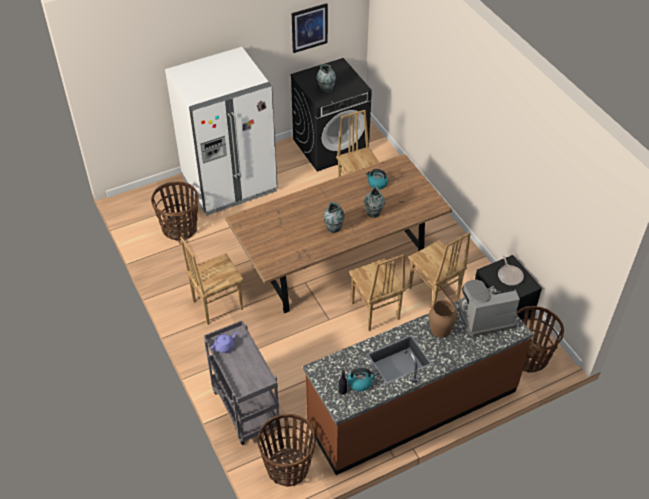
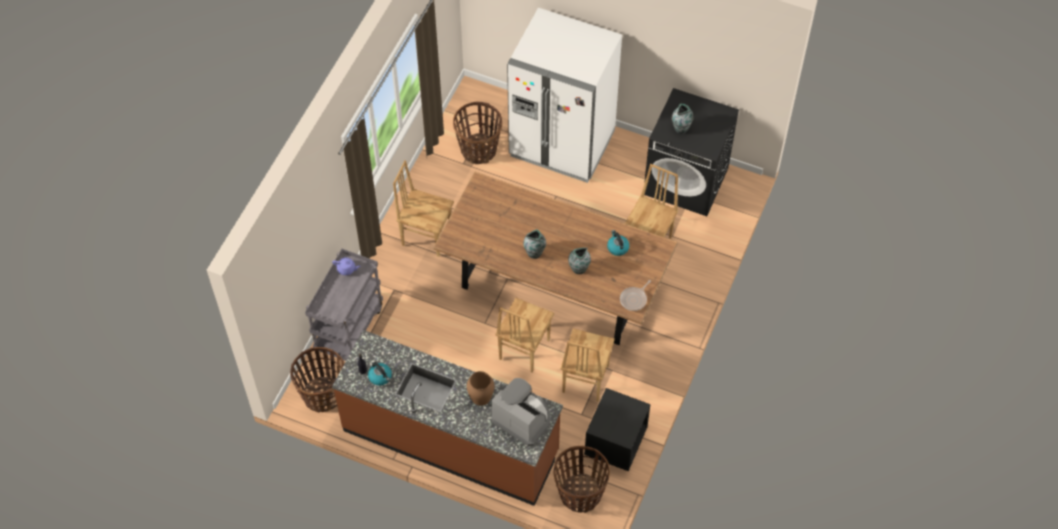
camera: 50 degrees right, 10 degrees up
picture [292,3,328,53] -> none
frying pan [498,255,524,286] -> frying pan moved to [620,280,651,311]

